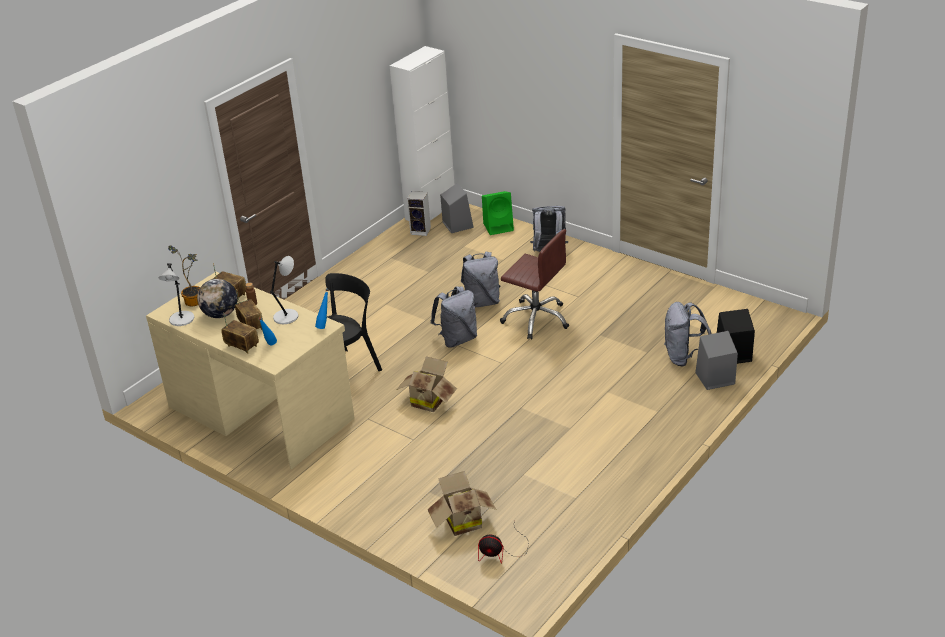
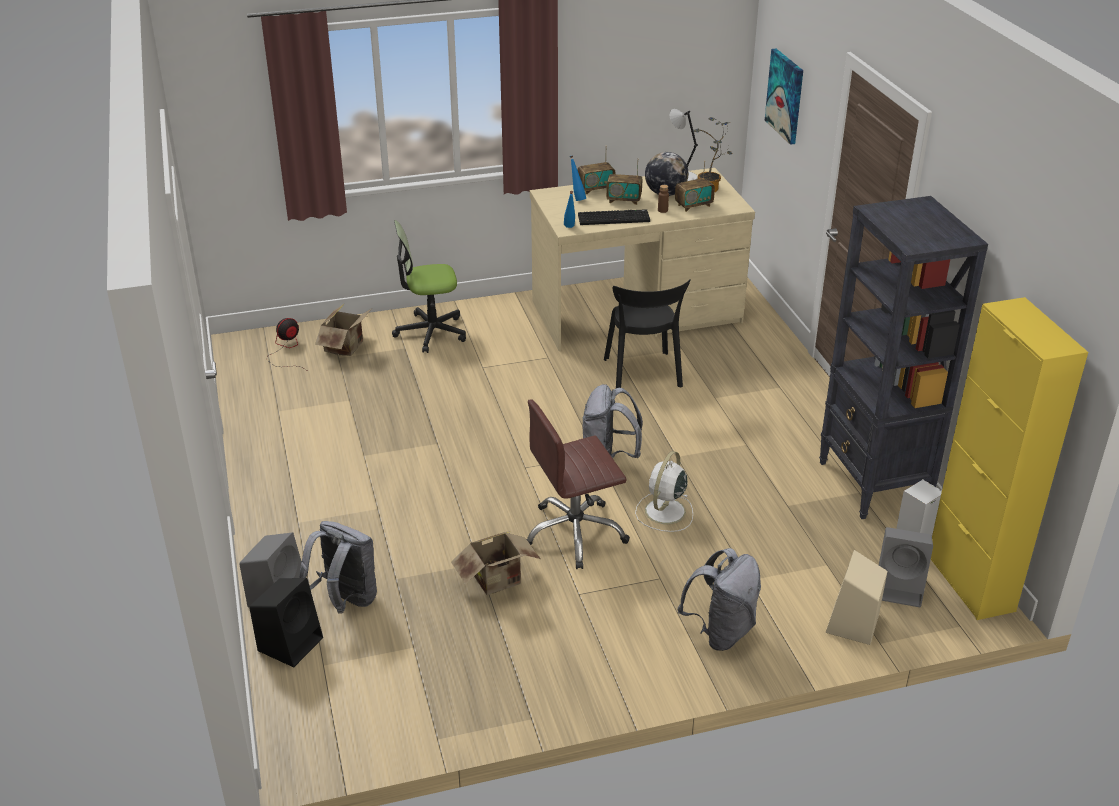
camera: 125 degrees right, 0 degrees up
grey table lamp [270,256,298,324] -> keyboard [578,209,650,225]
white cabinet [390,46,455,221] -> yellow cabinet [931,297,1088,620]
cardboard box [396,356,457,412] -> cardboard box moved to [451,531,541,595]
grey backpack [461,251,501,307] -> white fan [635,451,693,532]
green speaker [482,191,514,235] -> beige speaker [825,550,887,645]
none -> office chair [392,220,466,353]
none -> picture [765,48,803,145]
none -> black bookcase [819,196,988,519]

